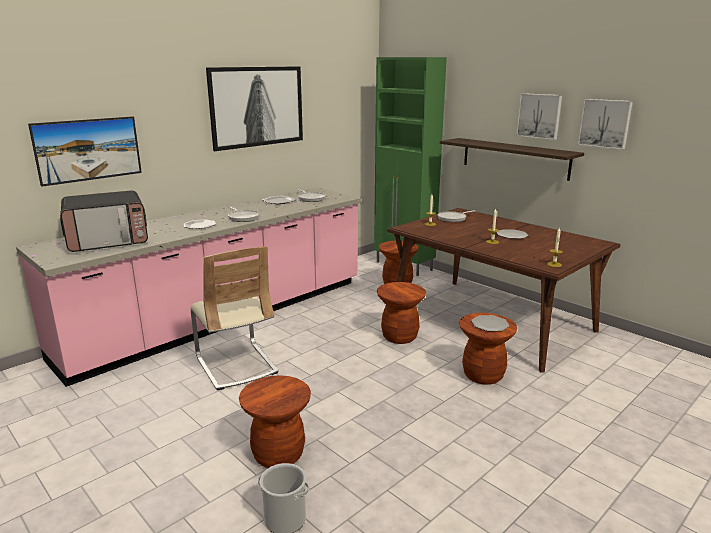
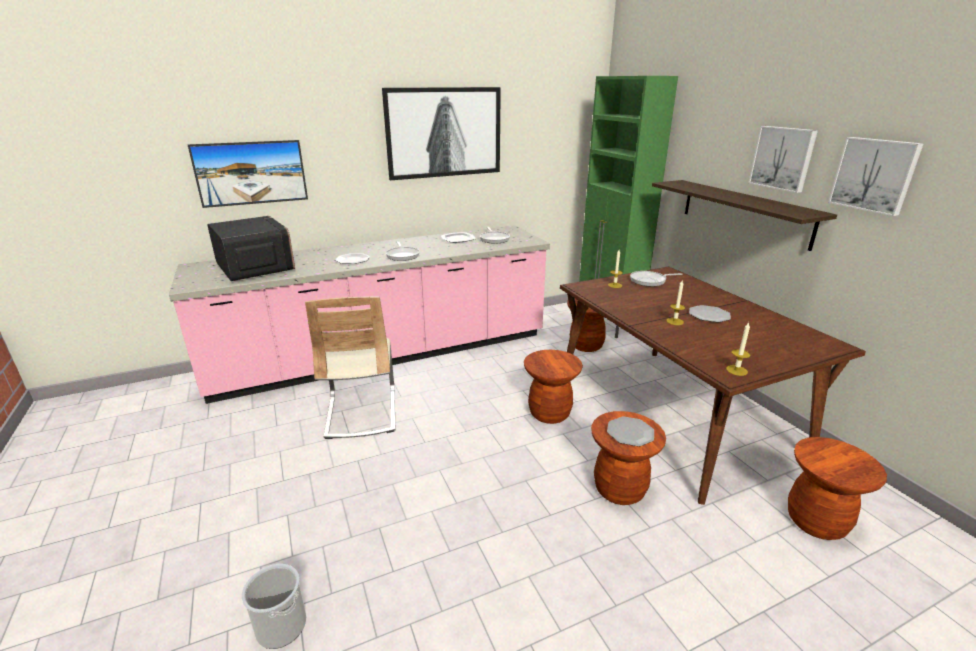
camera: 20 degrees right, 5 degrees up
microwave [60,190,148,252] -> microwave turned 120 degrees counterclockwise [208,216,295,281]
brown stool [239,375,311,468] -> brown stool moved to [788,437,887,540]

